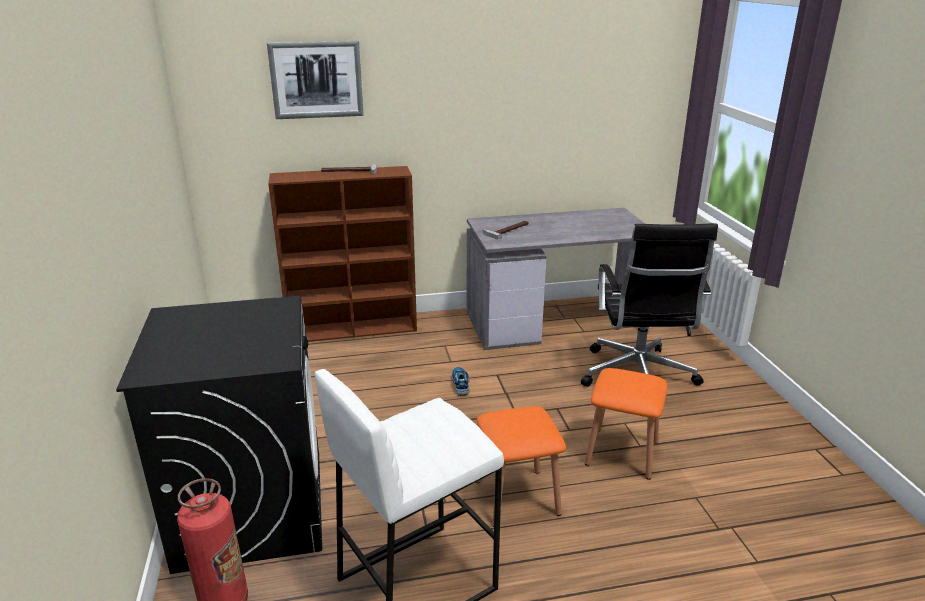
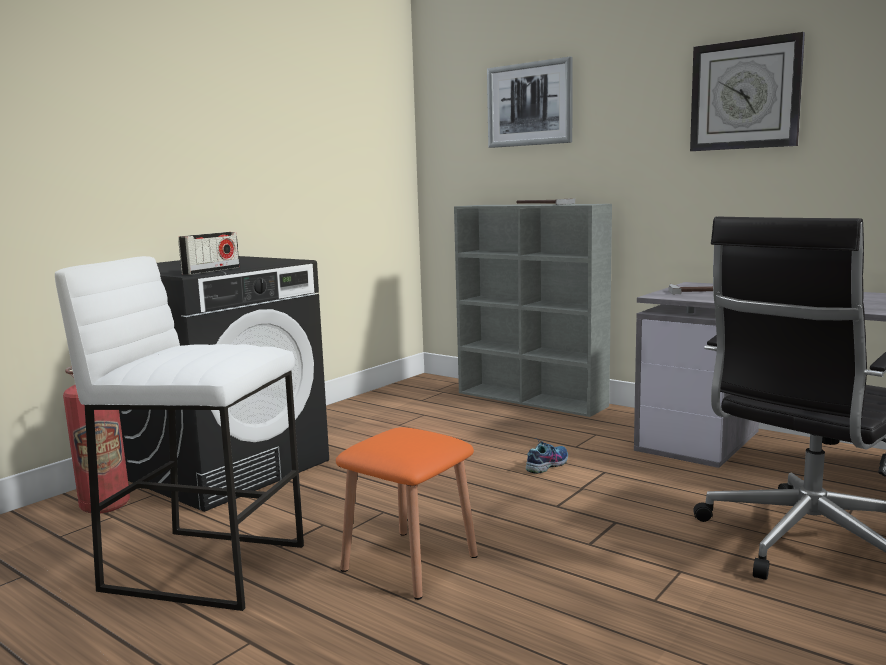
camera: 50 degrees right, 15 degrees down
brown bookcase [268,166,417,342] -> grey bookcase [454,204,612,417]
orange stool [585,368,667,480] -> none
none -> radio [178,232,239,275]
none -> wall clock [690,32,805,151]

